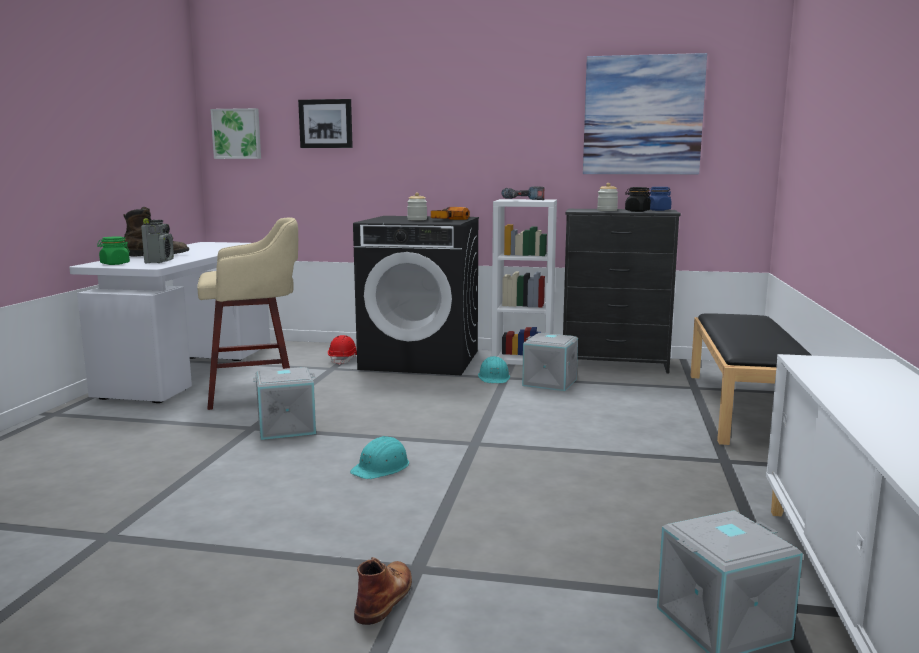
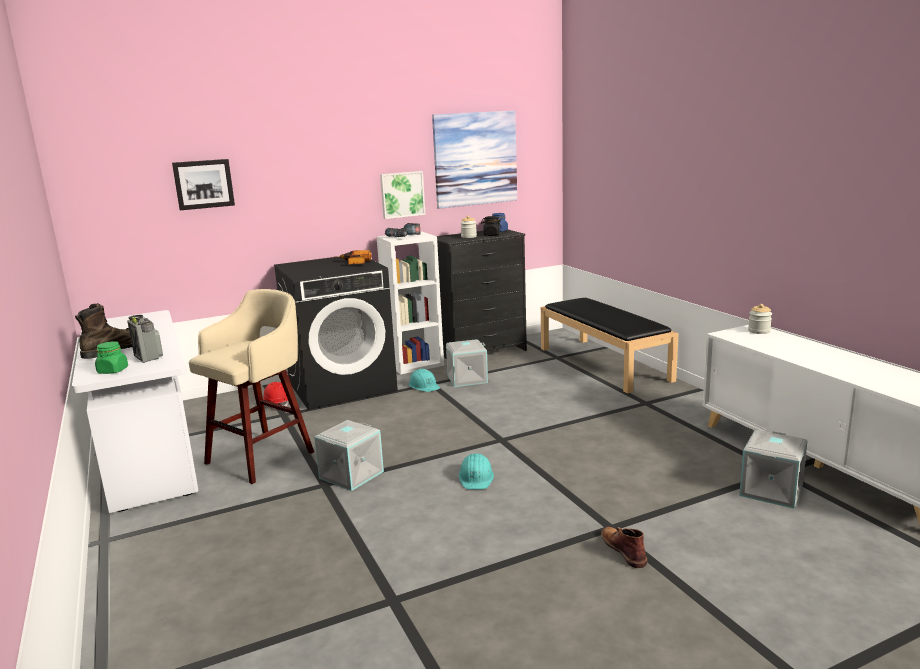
camera: 35 degrees left, 5 degrees up
picture [211,108,261,159] -> picture moved to [380,171,426,219]
jar [407,192,427,220] -> jar moved to [748,304,772,334]

